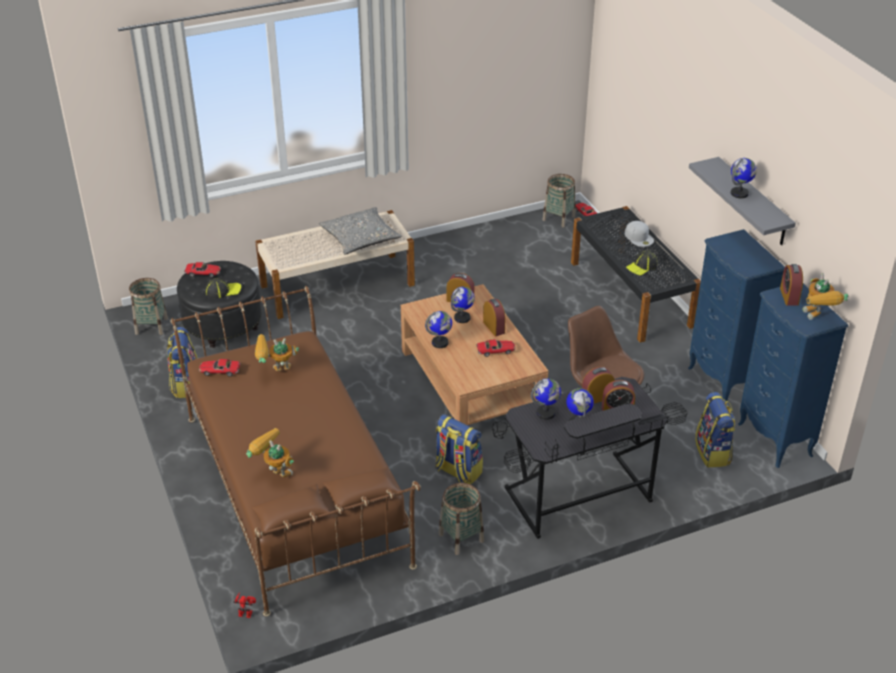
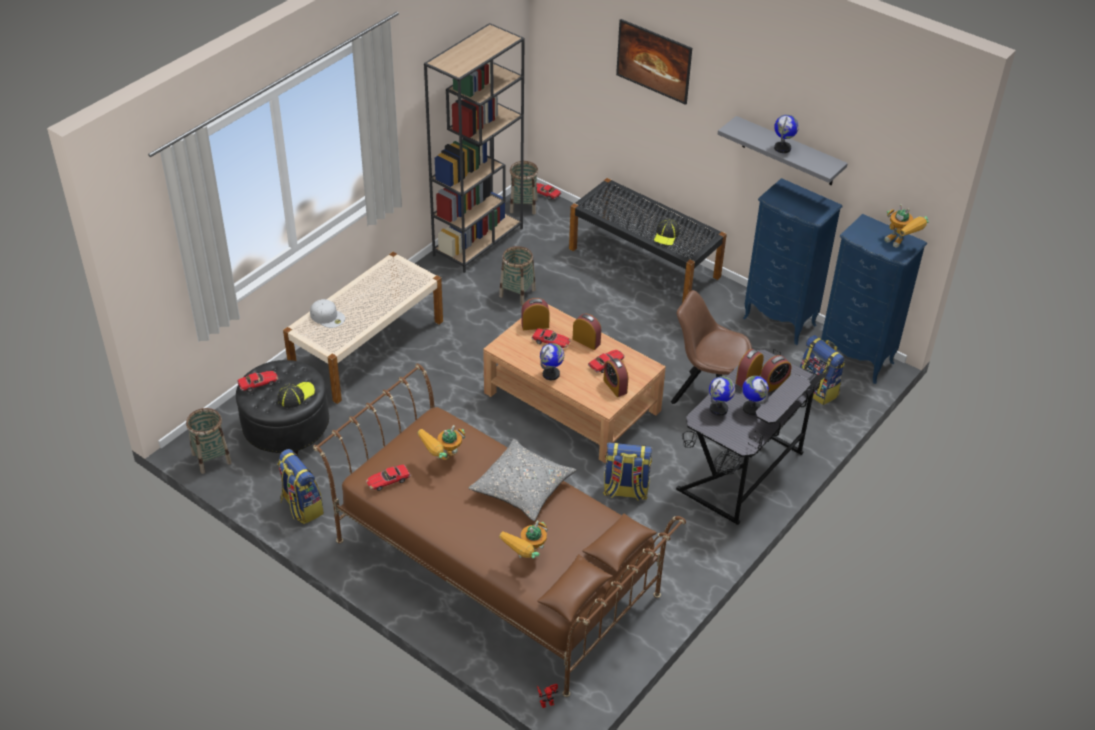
camera: 30 degrees left, 5 degrees up
toy robot [246,428,294,477] -> toy robot turned 60 degrees counterclockwise [499,521,548,559]
grey pillow [319,207,402,255] -> grey pillow moved to [468,439,576,521]
basket [439,483,484,555] -> basket moved to [499,246,536,305]
globe [451,287,475,323] -> toy car [531,328,571,348]
white cap [625,221,654,247] -> white cap moved to [310,299,345,328]
alarm clock [780,264,803,306] -> alarm clock moved to [603,358,628,397]
none -> bookcase [424,23,525,273]
none -> picture [616,19,692,105]

